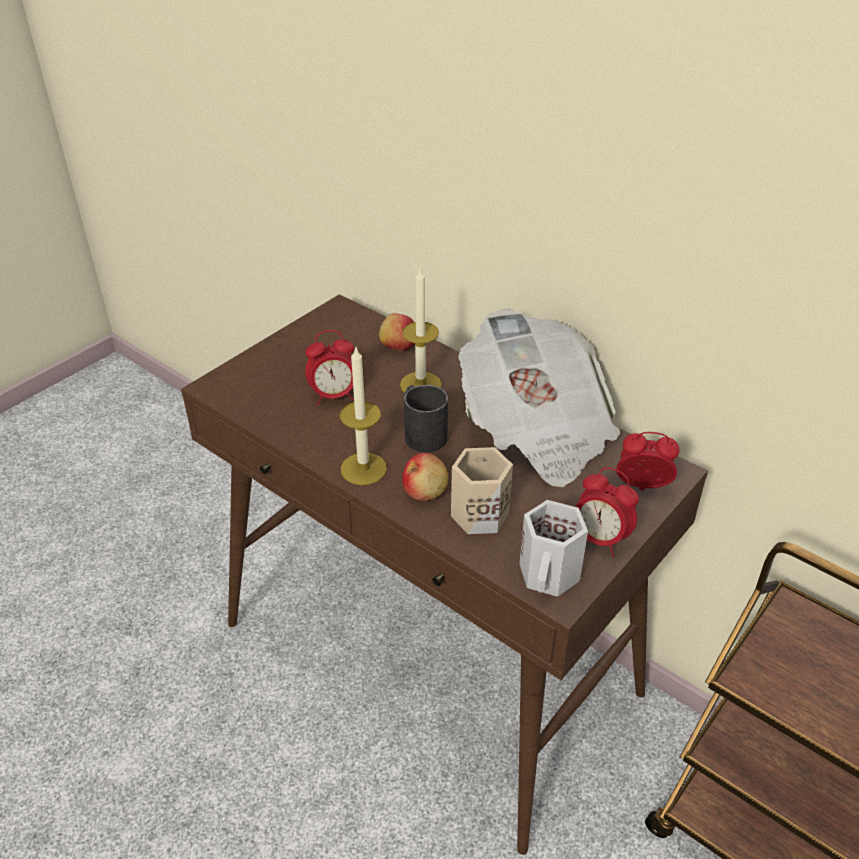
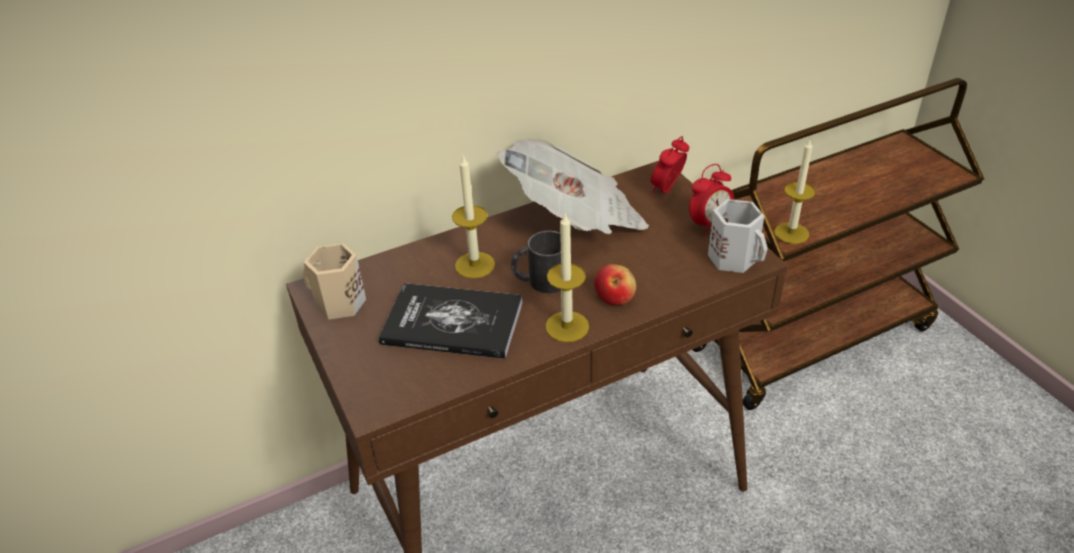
camera: 65 degrees left, 0 degrees up
alarm clock [305,330,354,405] -> book [379,283,523,359]
apple [379,313,415,351] -> none
beige mug [451,447,513,534] -> beige mug moved to [302,243,366,320]
none -> candle [774,140,816,244]

